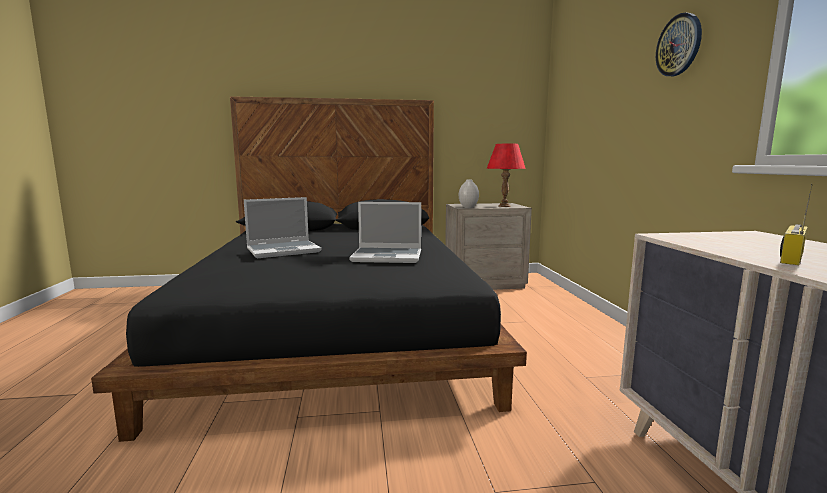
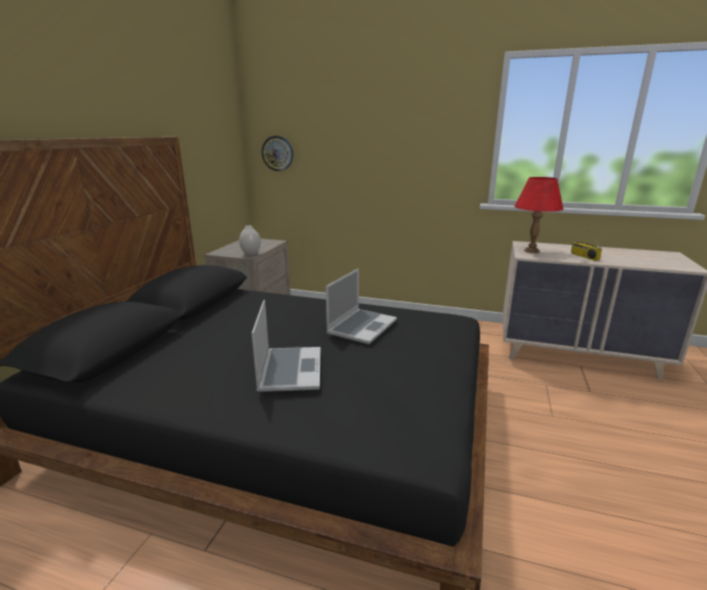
camera: 65 degrees left, 10 degrees up
red table lamp [487,144,526,207] -> red table lamp moved to [514,177,563,253]
wall clock [656,13,702,76] -> wall clock moved to [262,136,293,171]

